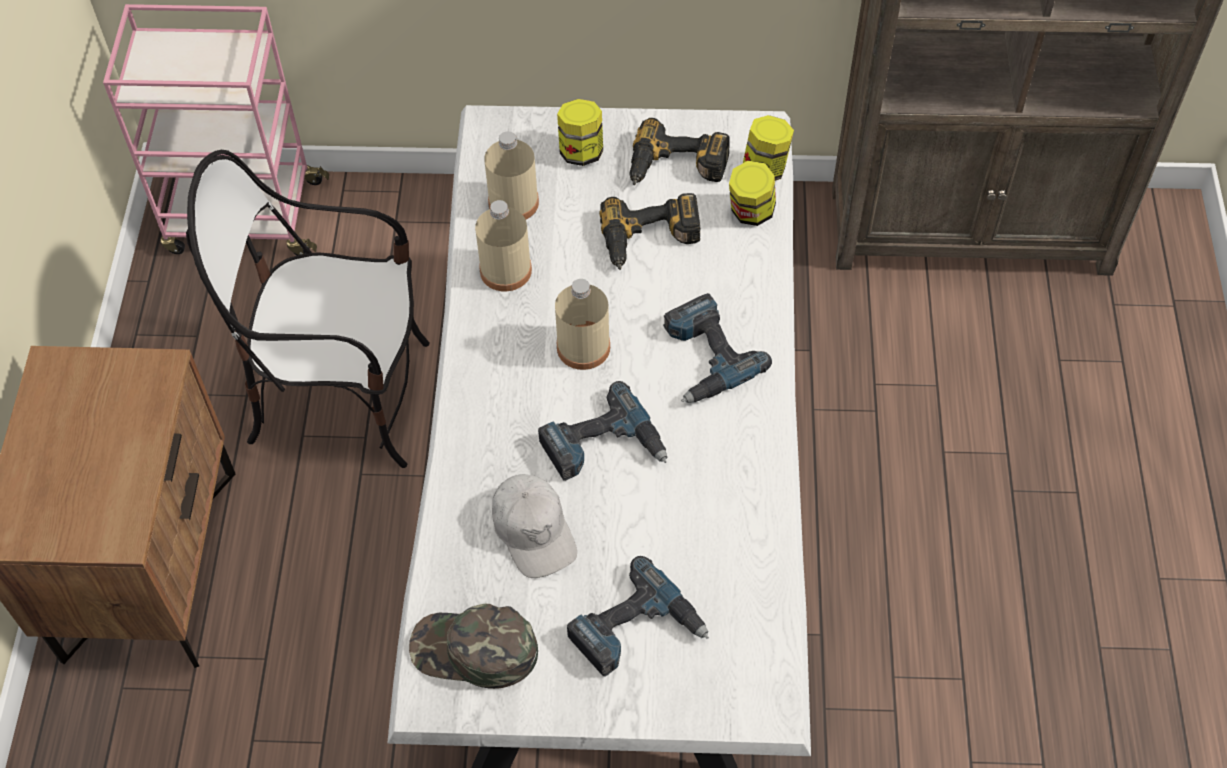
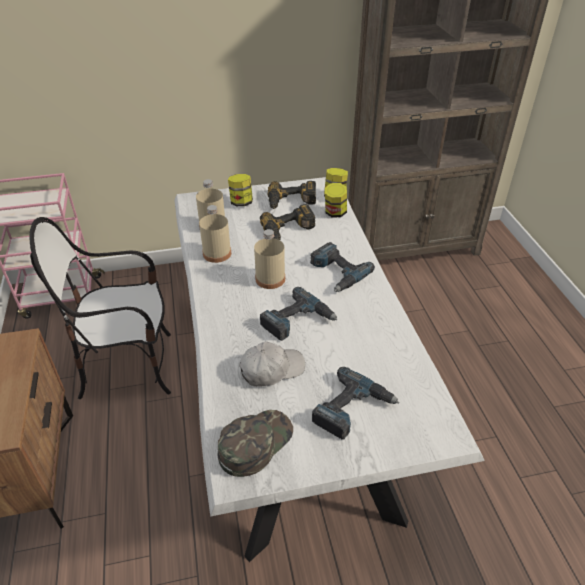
camera: 15 degrees left, 15 degrees down
green cap [409,604,538,689] -> green cap turned 135 degrees clockwise [218,410,293,477]
white cap [492,474,577,578] -> white cap turned 75 degrees counterclockwise [239,341,305,387]

